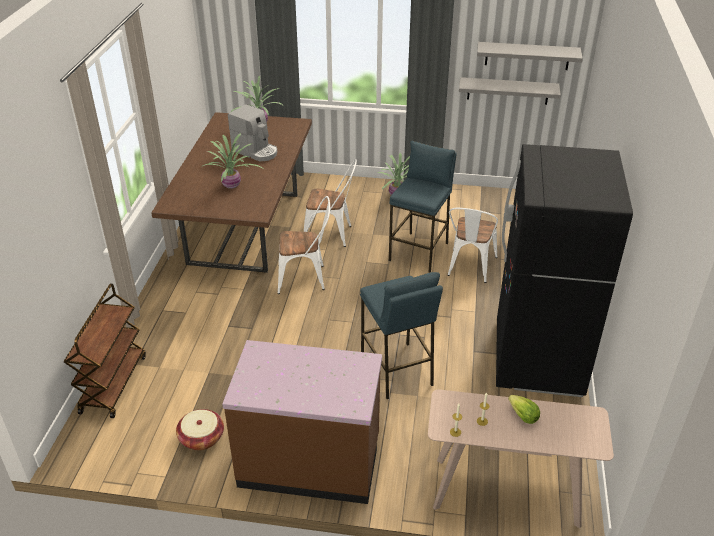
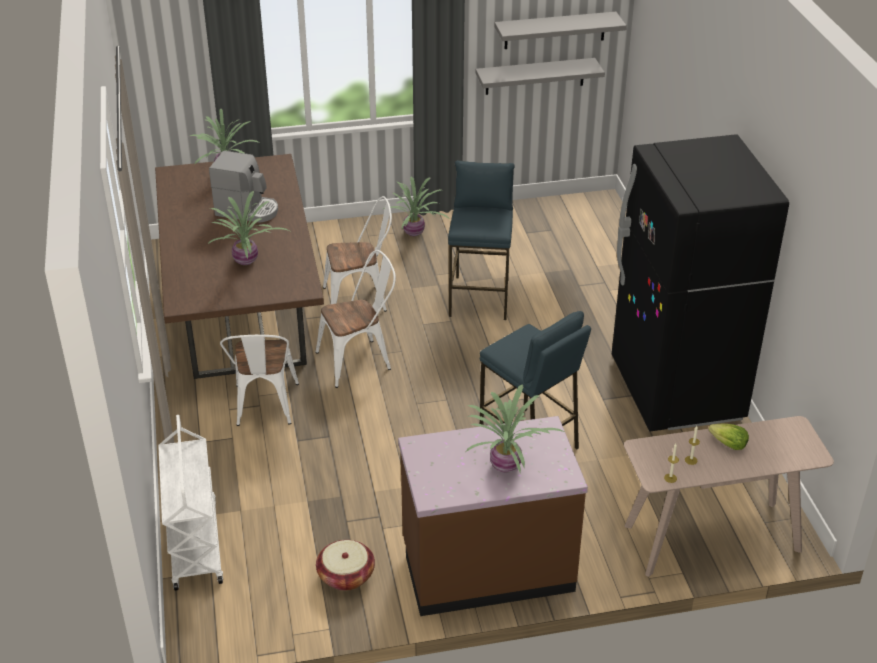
camera: 20 degrees left, 0 degrees up
brown cart [64,284,146,418] -> white cart [158,415,223,591]
white chair [448,208,498,283] -> white chair moved to [220,335,299,426]
none -> potted plant [466,384,564,474]

